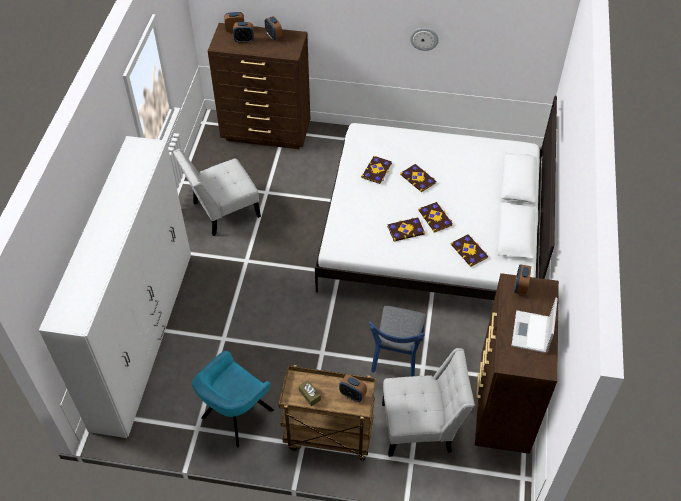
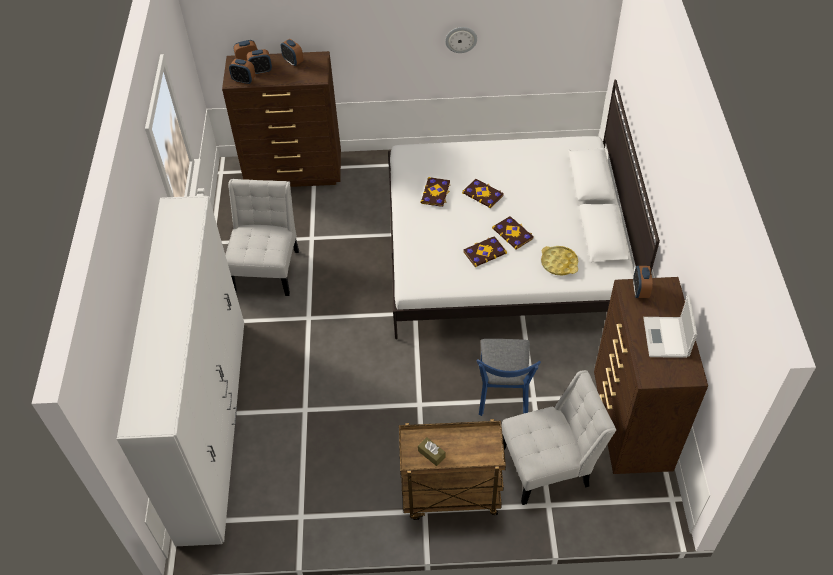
camera: 10 degrees left, 0 degrees up
white chair [173,149,261,236] -> white chair turned 135 degrees clockwise [225,179,299,296]
turquoise armchair [192,351,274,447] -> none
alarm clock [339,375,367,402] -> alarm clock moved to [229,59,255,84]
book [450,234,488,267] -> yellow tray [541,246,578,276]

